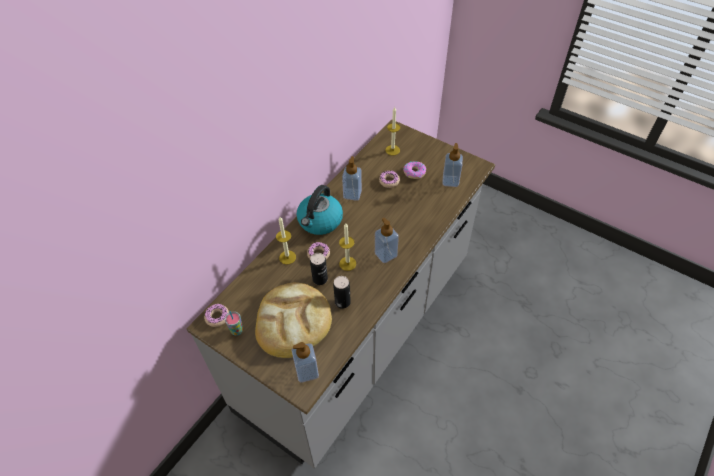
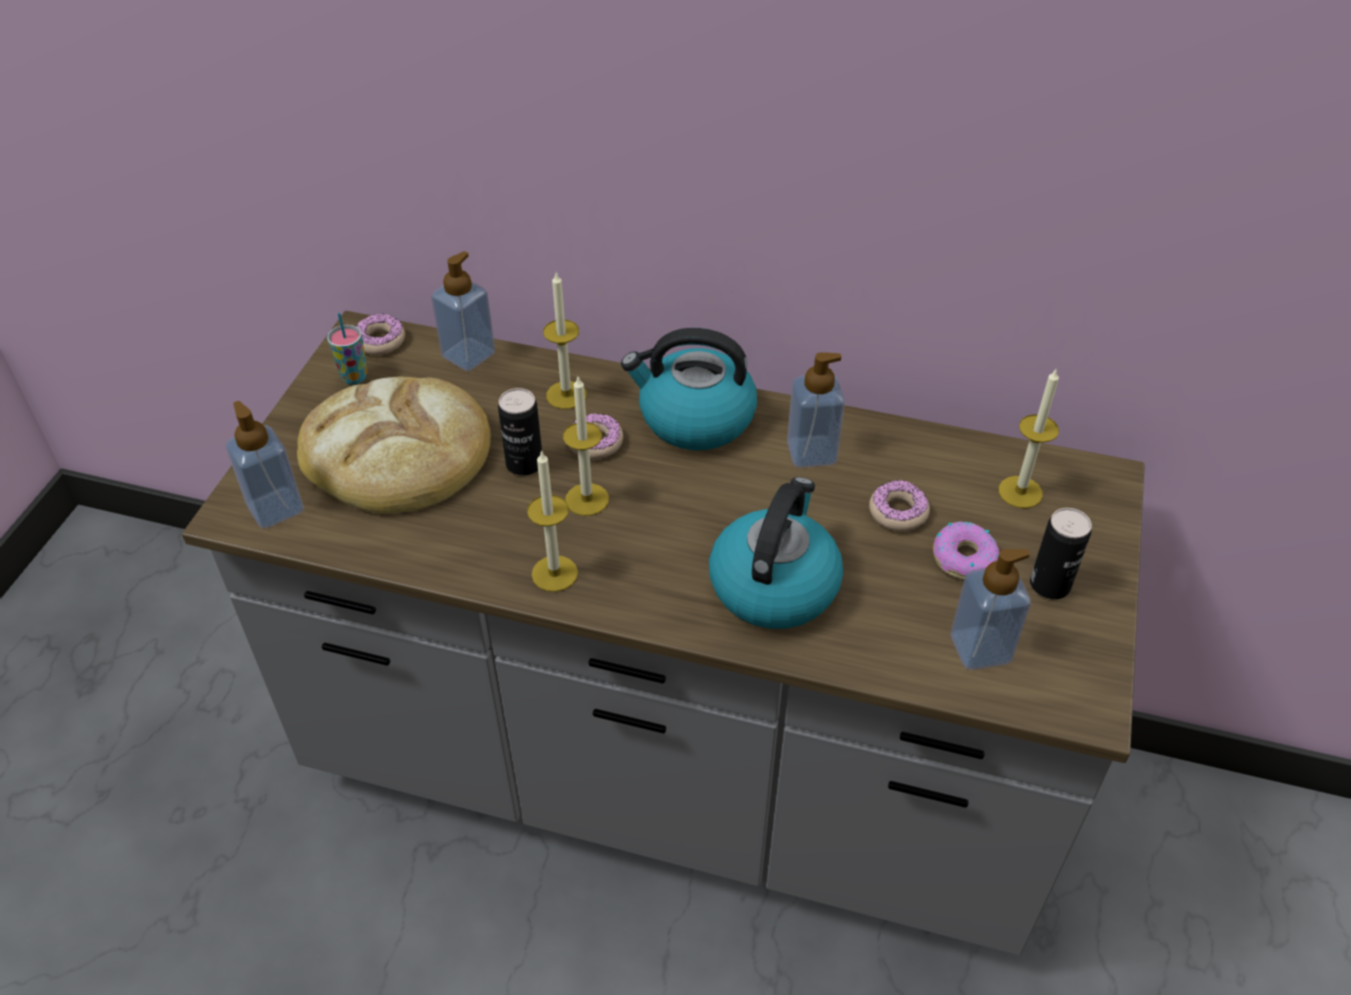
camera: 70 degrees right, 5 degrees down
can [333,276,351,309] -> can moved to [1030,508,1092,599]
soap dispenser [375,218,399,263] -> soap dispenser moved to [431,251,495,371]
none -> candle [527,450,578,592]
none -> kettle [709,477,843,629]

